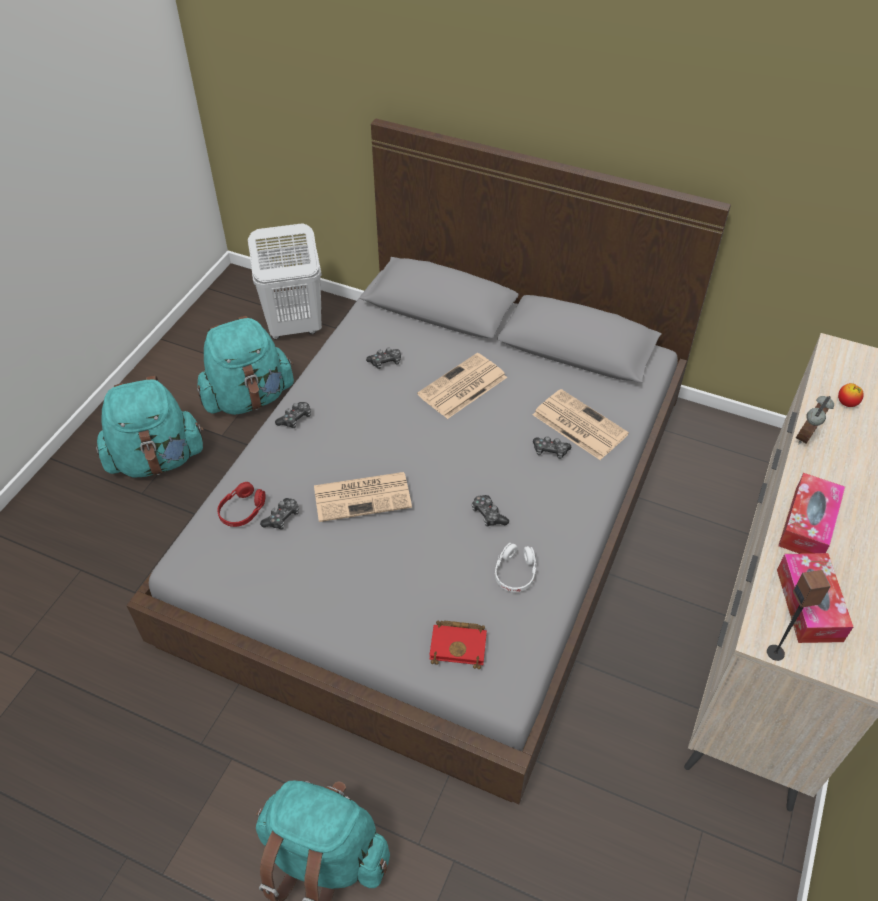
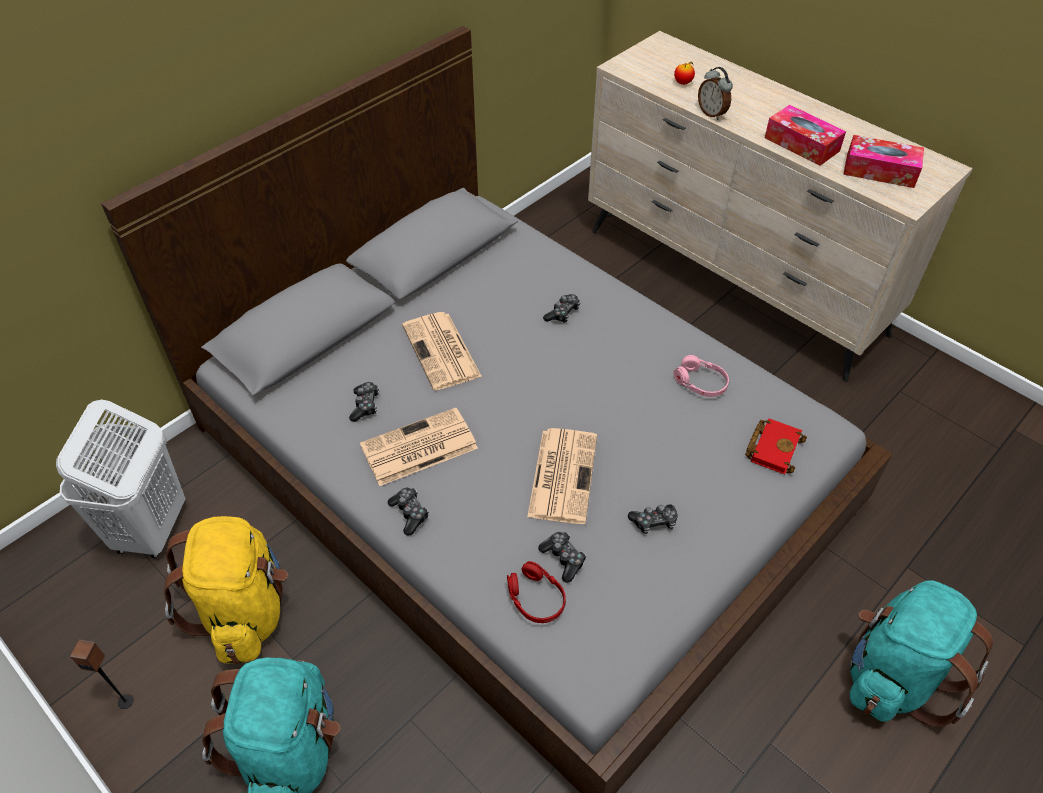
camera: 70 degrees left, 0 degrees up
turquoise backpack [197,316,294,415] -> yellow backpack [164,516,288,664]
game controller [471,495,509,526] -> game controller moved to [628,504,678,534]
white headphones [495,543,537,592] -> pink headphones [673,355,729,397]
newspaper [533,389,629,460] -> newspaper moved to [360,408,478,486]
speaker [767,570,831,661] -> speaker moved to [70,640,134,709]

